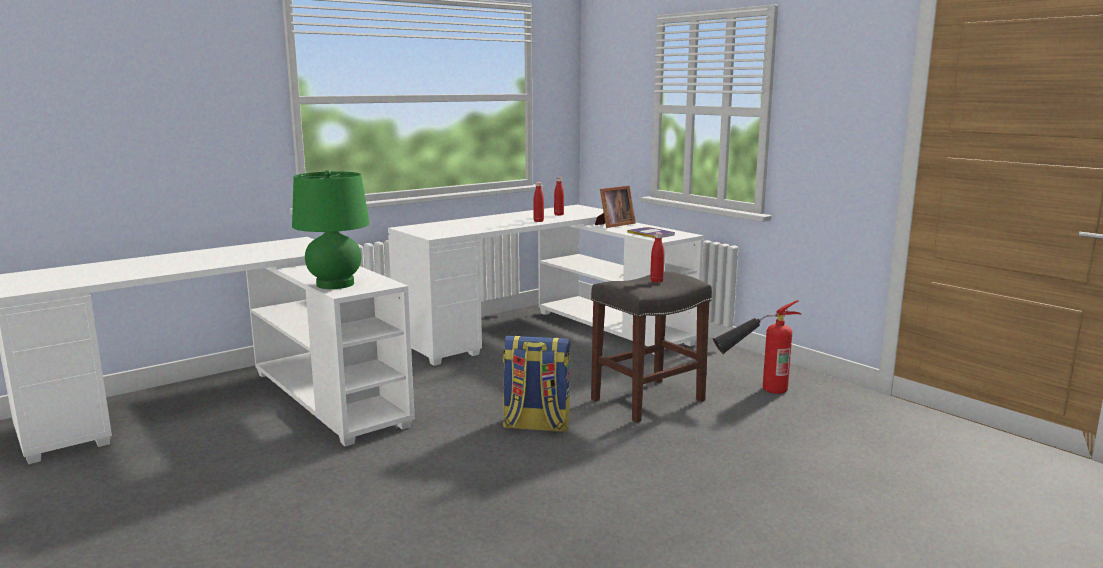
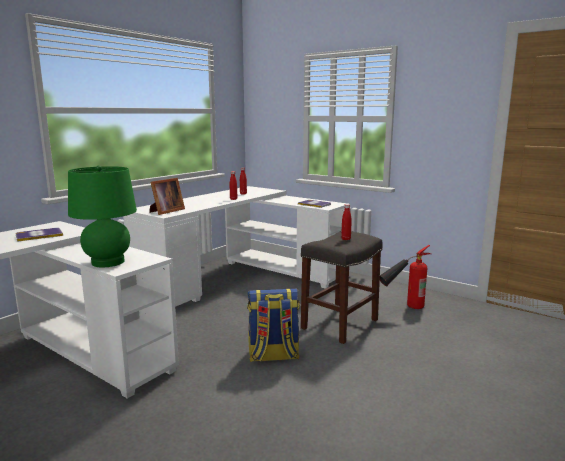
camera: 15 degrees left, 0 degrees up
picture frame [595,186,636,228] -> picture frame moved to [149,178,185,215]
none -> book [15,228,63,242]

